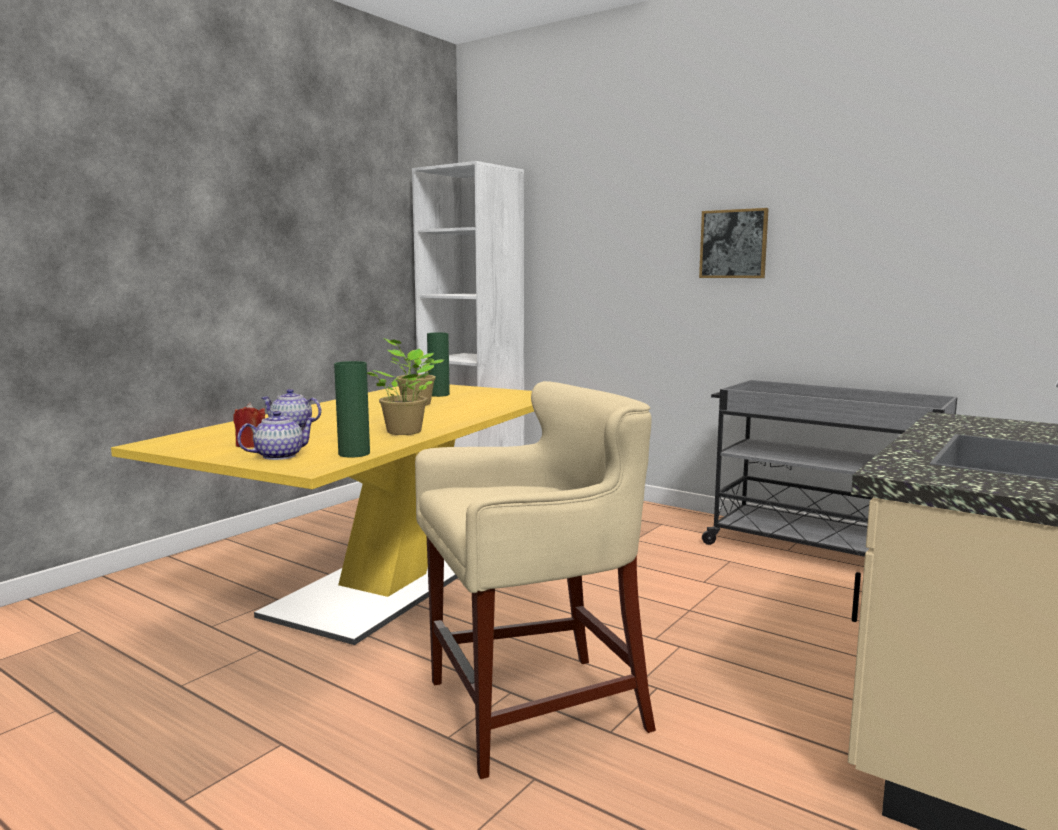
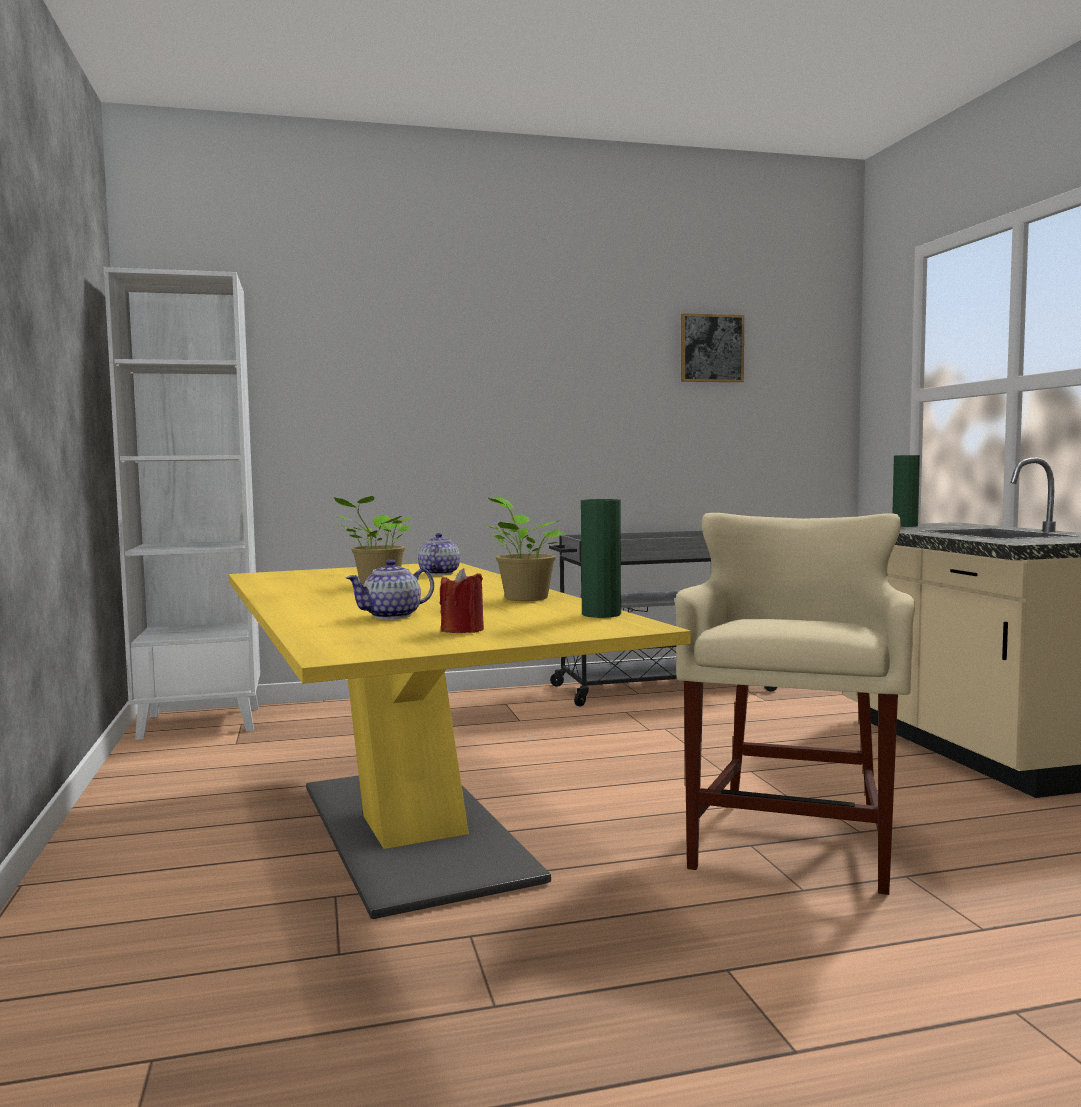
camera: 50 degrees left, 5 degrees down
teapot [237,411,316,460] -> teapot moved to [418,533,460,575]
green vase [427,332,450,397] -> green vase moved to [893,455,920,527]
picture [699,208,769,278] -> picture moved to [681,313,744,382]

